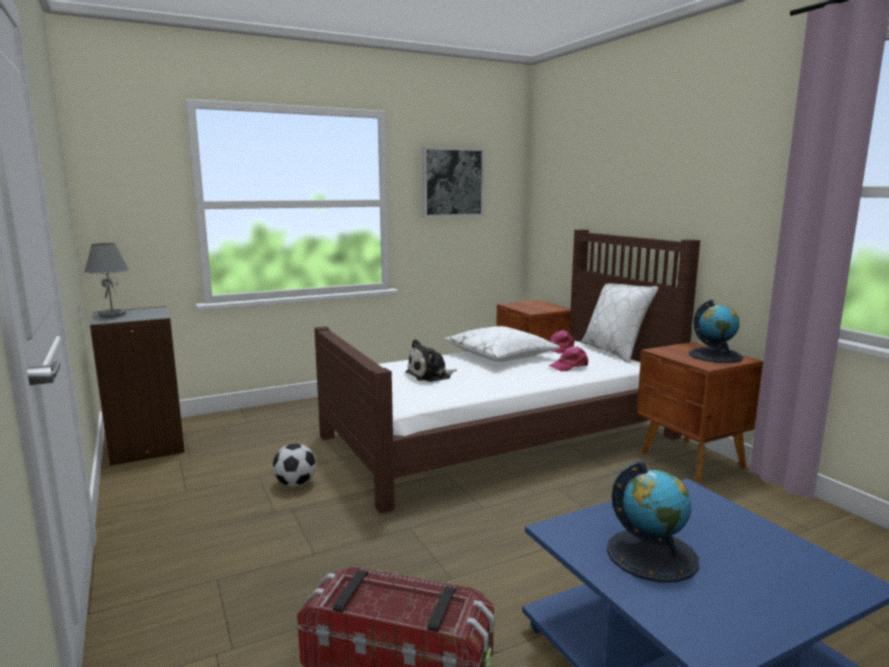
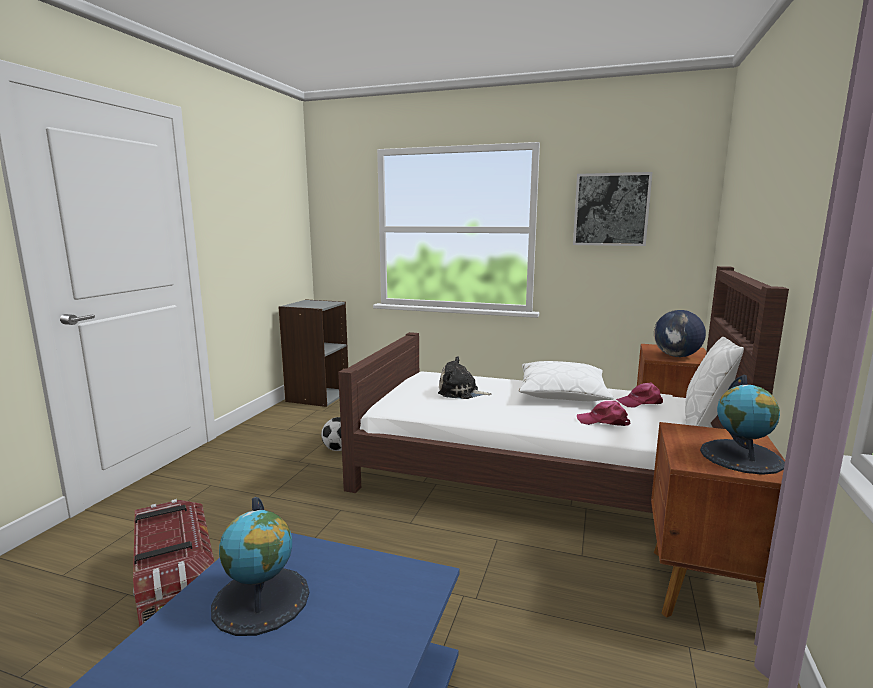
camera: 45 degrees right, 0 degrees up
grey table lamp [84,243,129,317] -> none
none -> globe [654,310,706,357]

